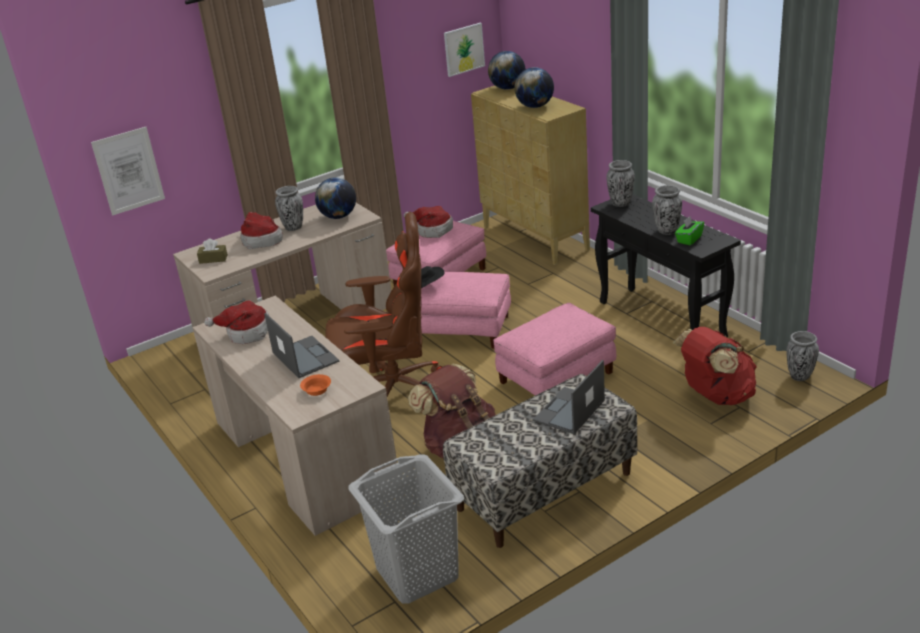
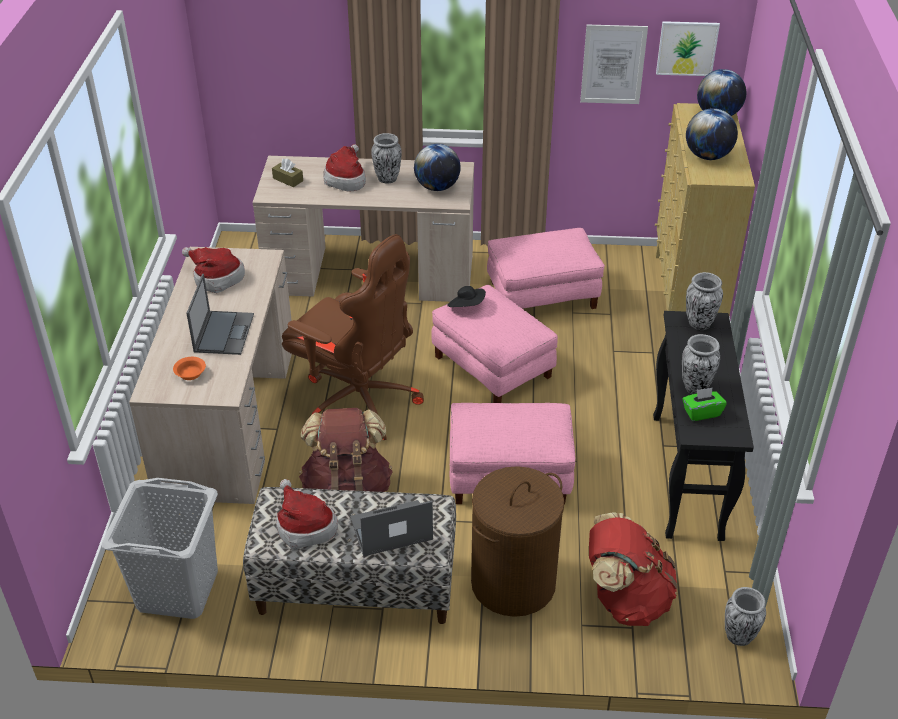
camera: 35 degrees right, 10 degrees up
picture [91,127,165,216] -> picture moved to [580,25,648,104]
hat [404,206,453,238] -> hat moved to [277,479,338,549]
none -> brown laundry basket [471,466,565,617]

